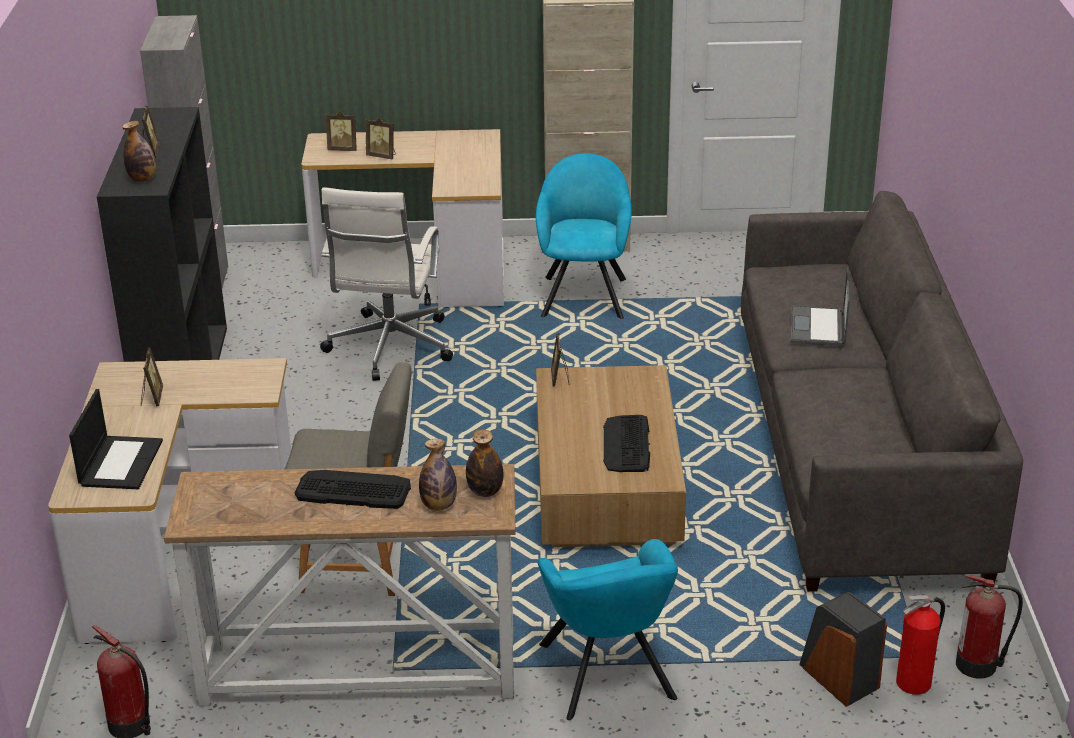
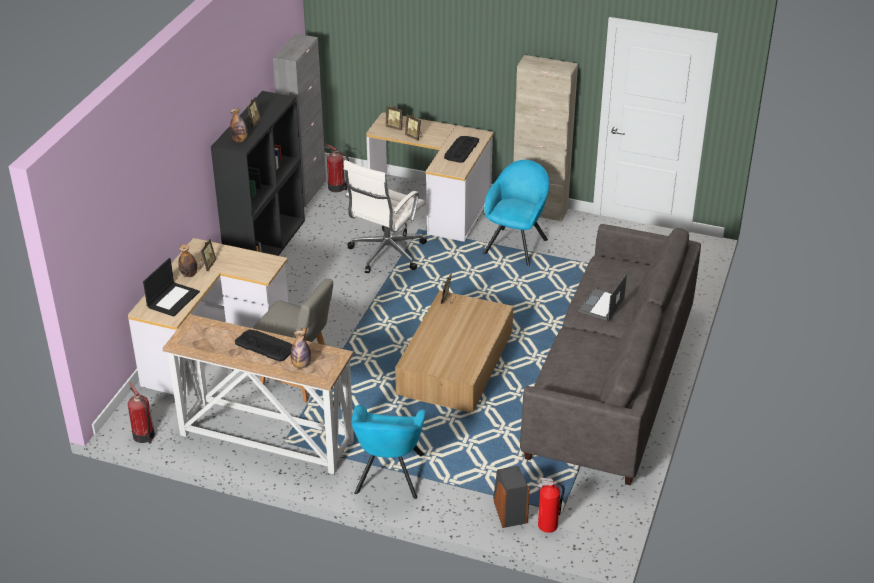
camera: 20 degrees right, 5 degrees up
bottle [466,429,503,497] -> bottle moved to [178,244,197,277]
keyboard [603,415,650,472] -> keyboard moved to [444,136,479,163]
fire extinguisher [956,574,1023,679] -> fire extinguisher moved to [325,143,349,192]

